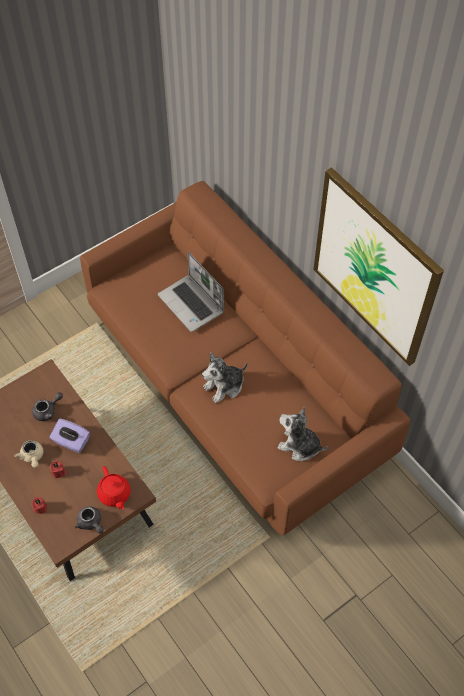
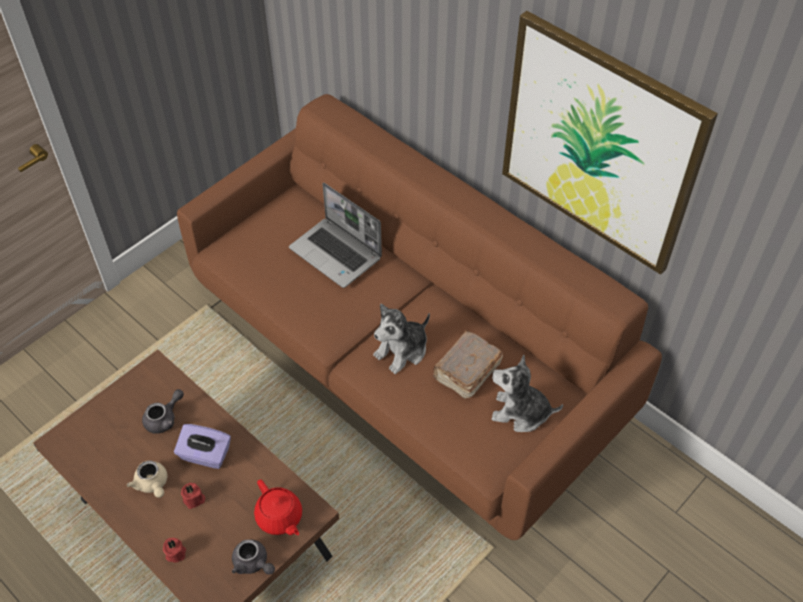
camera: 10 degrees left, 5 degrees down
none -> brown book [433,330,503,399]

